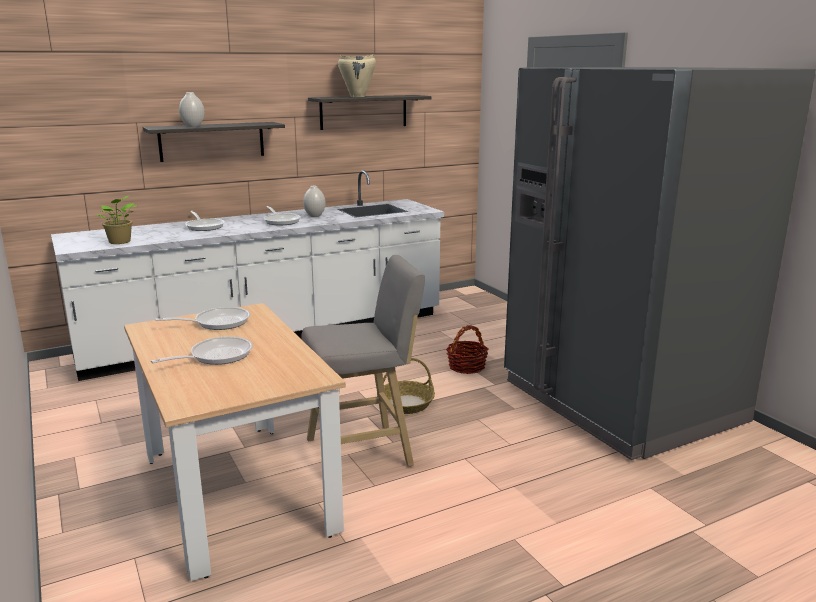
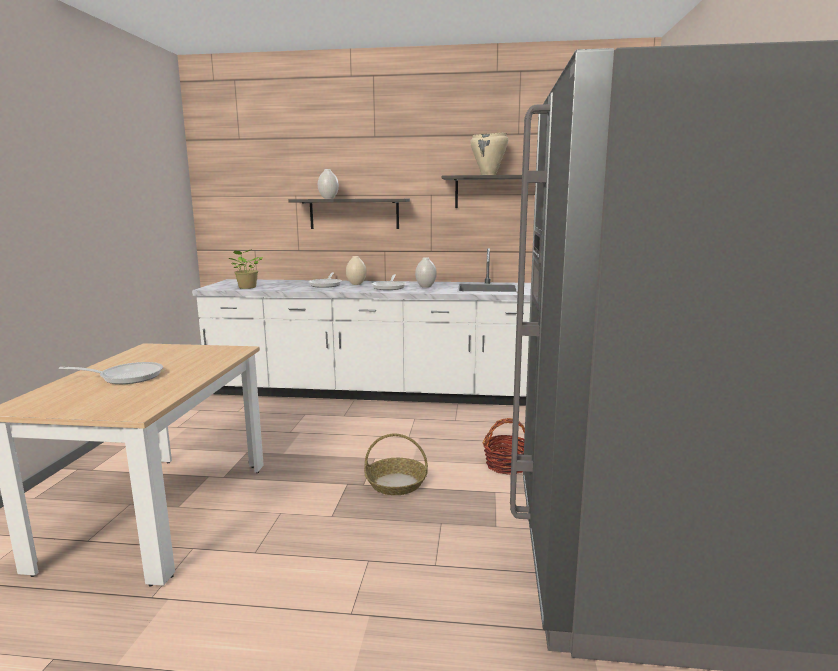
camera: 35 degrees right, 5 degrees down
frying pan [155,307,250,330] -> none
grey stool [301,255,425,467] -> none
none -> beige vase [346,256,367,285]

